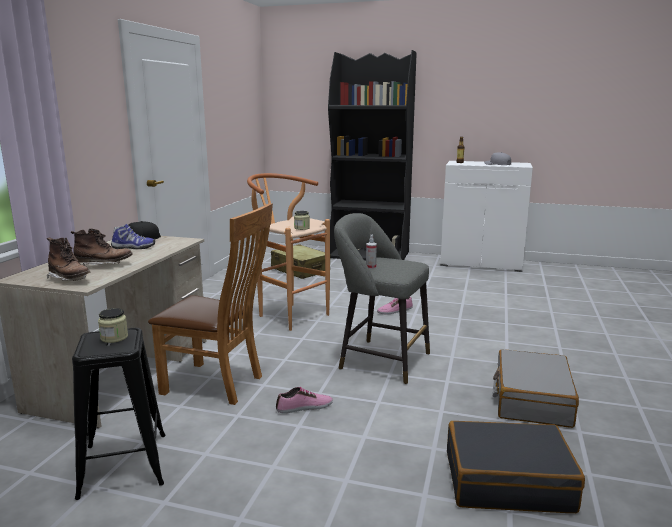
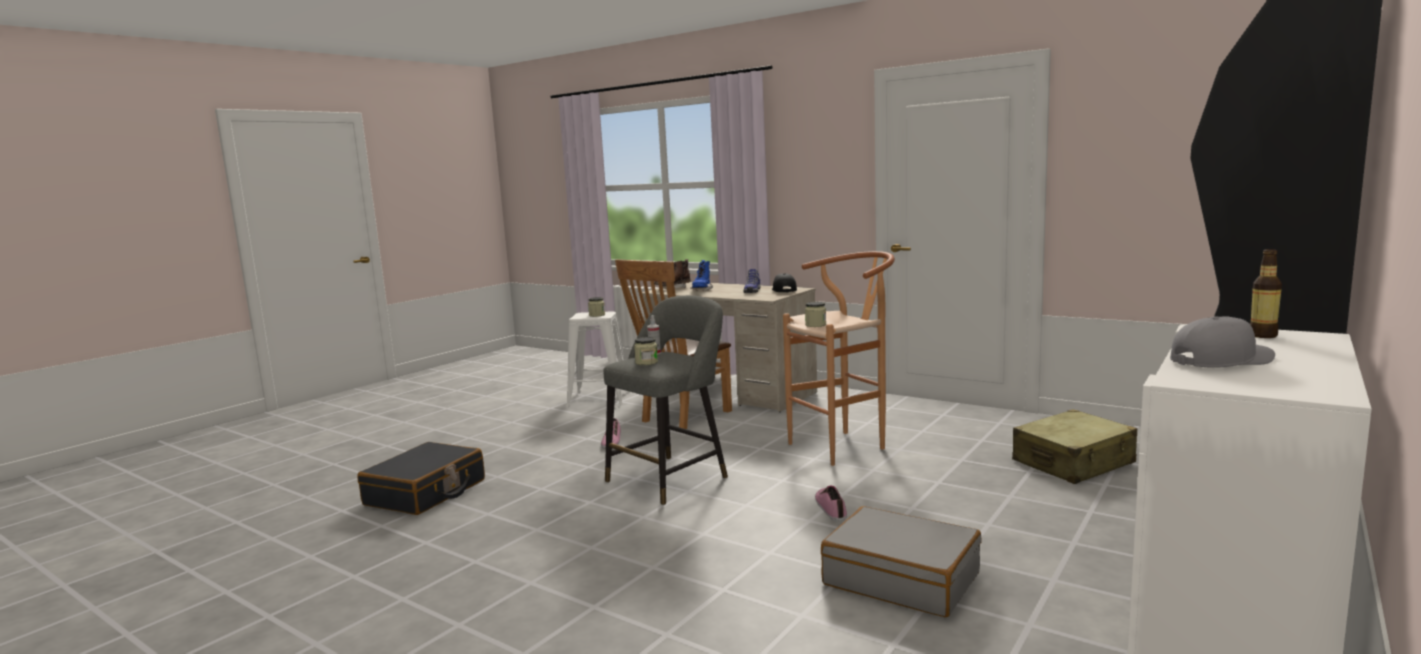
camera: 110 degrees right, 5 degrees down
brown boot [71,228,133,266] -> blue boot [690,260,713,291]
black stool [72,328,165,500] -> white stool [566,311,629,407]
grey suitcase [493,349,579,428] -> grey suitcase moved to [821,506,982,617]
none -> jar [634,337,658,365]

